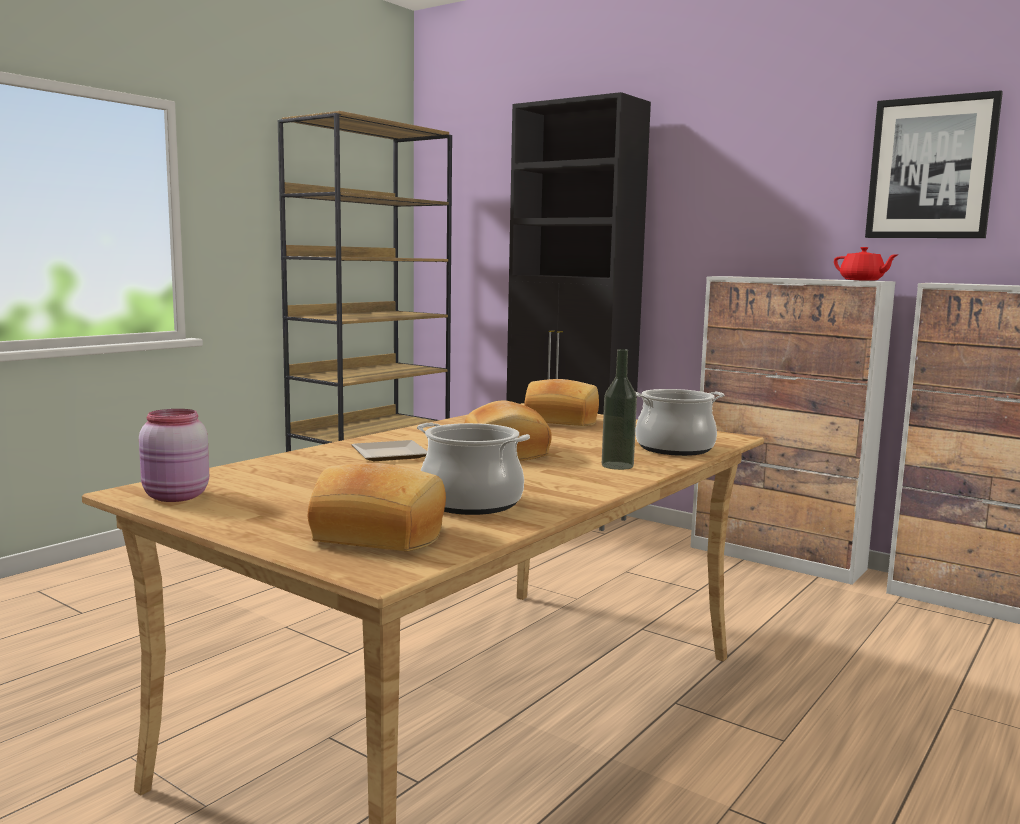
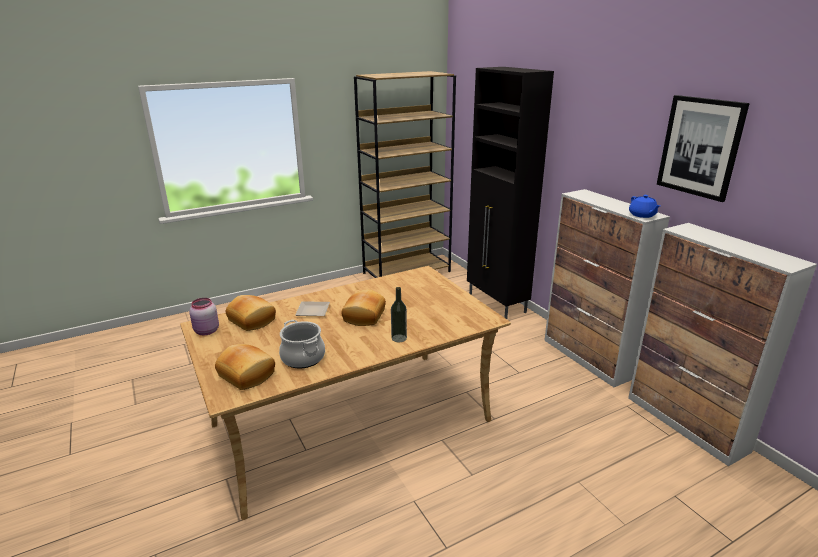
camera: 25 degrees right, 15 degrees up
bread [524,379,599,426] -> bread moved to [226,295,276,331]
cooking pot [635,389,724,456] -> none
red teapot [834,247,899,281] -> blue teapot [629,195,660,218]

